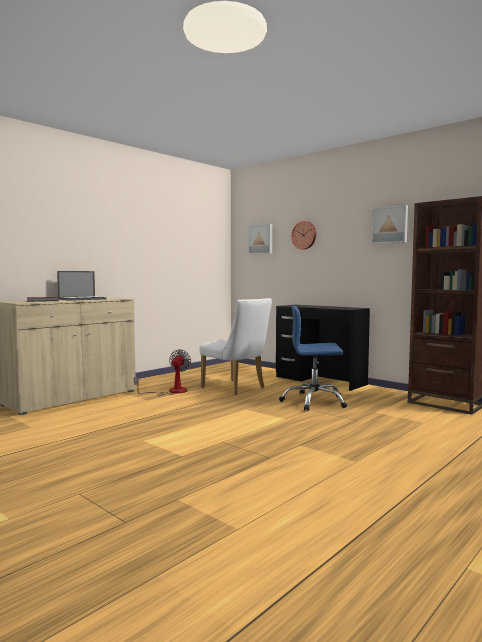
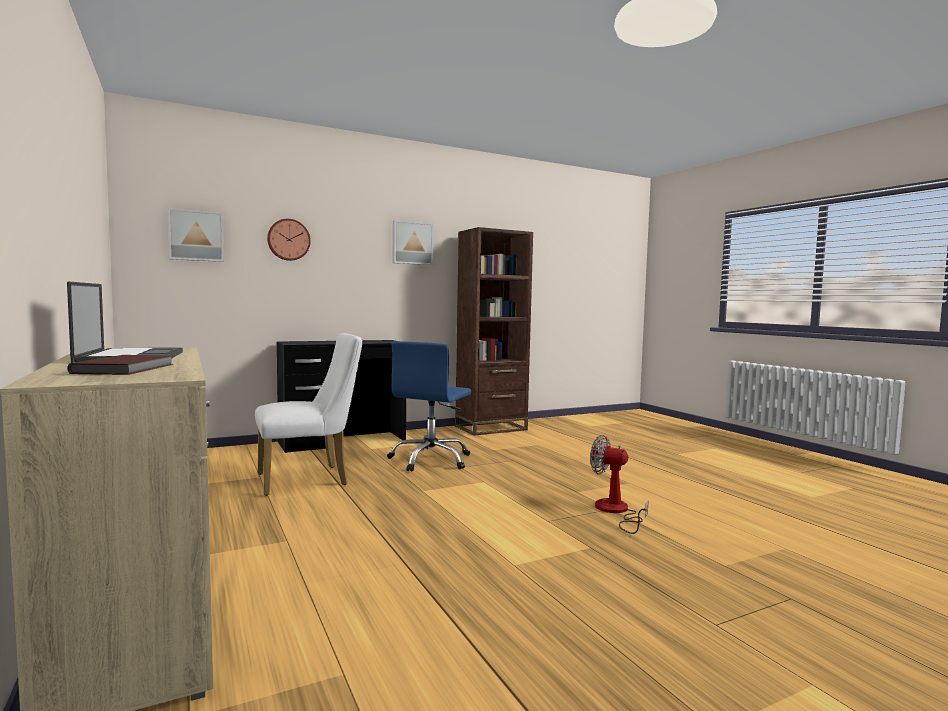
camera: 70 degrees left, 0 degrees up
fan [134,349,191,395] -> fan moved to [590,435,649,534]

